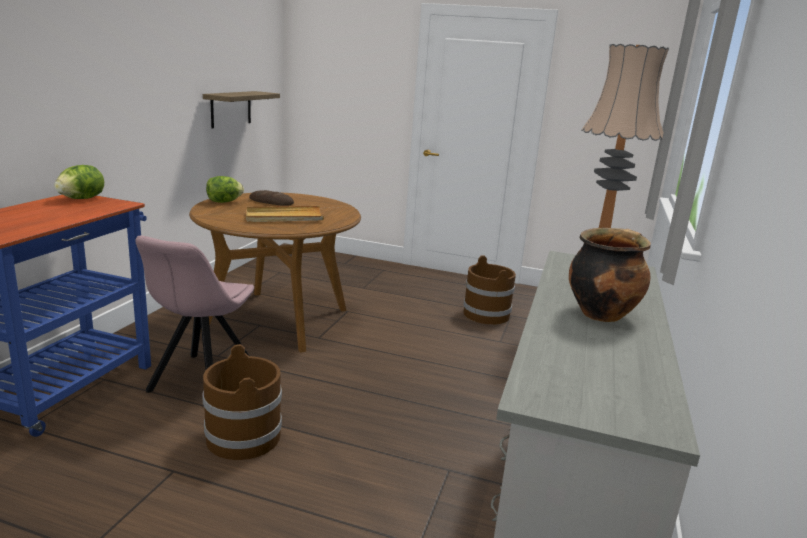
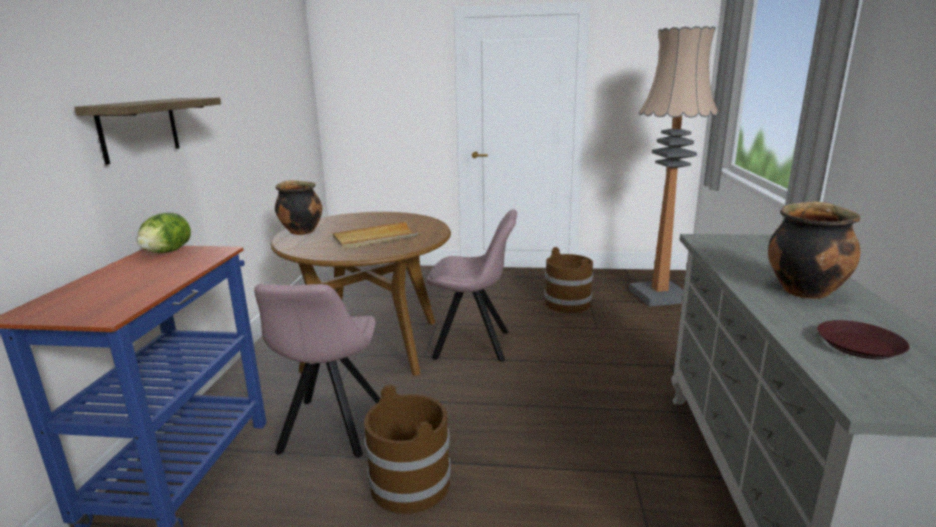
camera: 10 degrees left, 0 degrees up
shelf [203,91,280,128] -> shelf moved to [74,97,221,165]
lettuce [206,176,244,203] -> cooking pot [275,180,322,235]
bread [249,190,294,205] -> none
none -> pink chair [426,209,517,362]
none -> brown plate [817,320,910,359]

